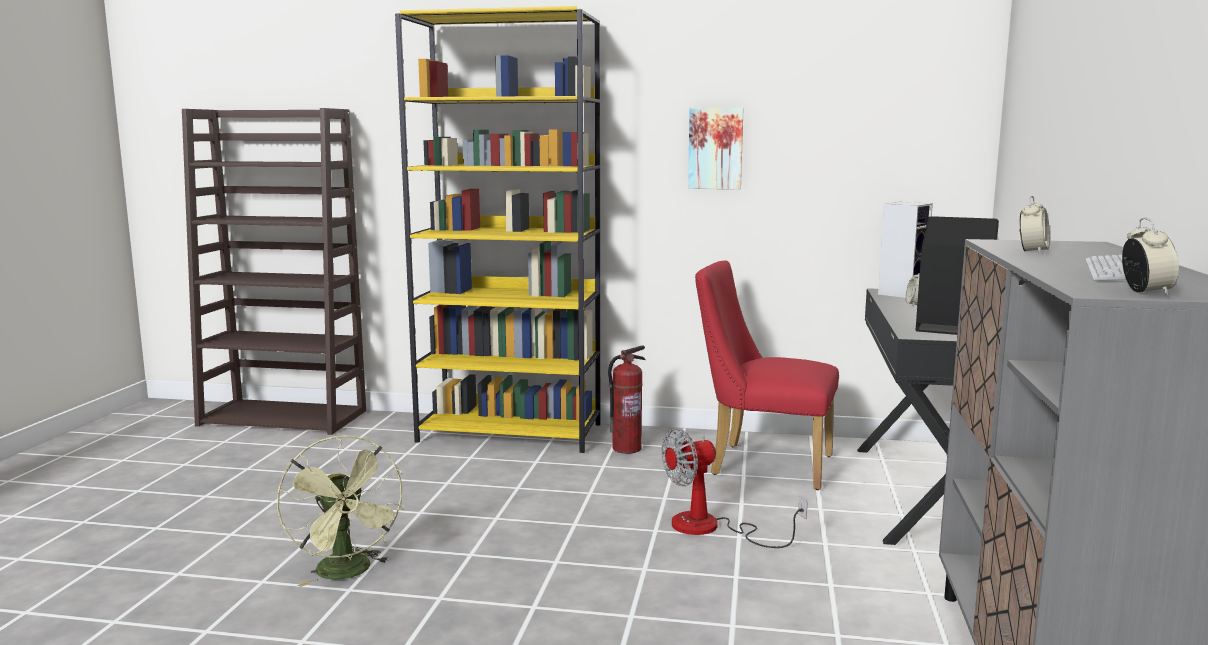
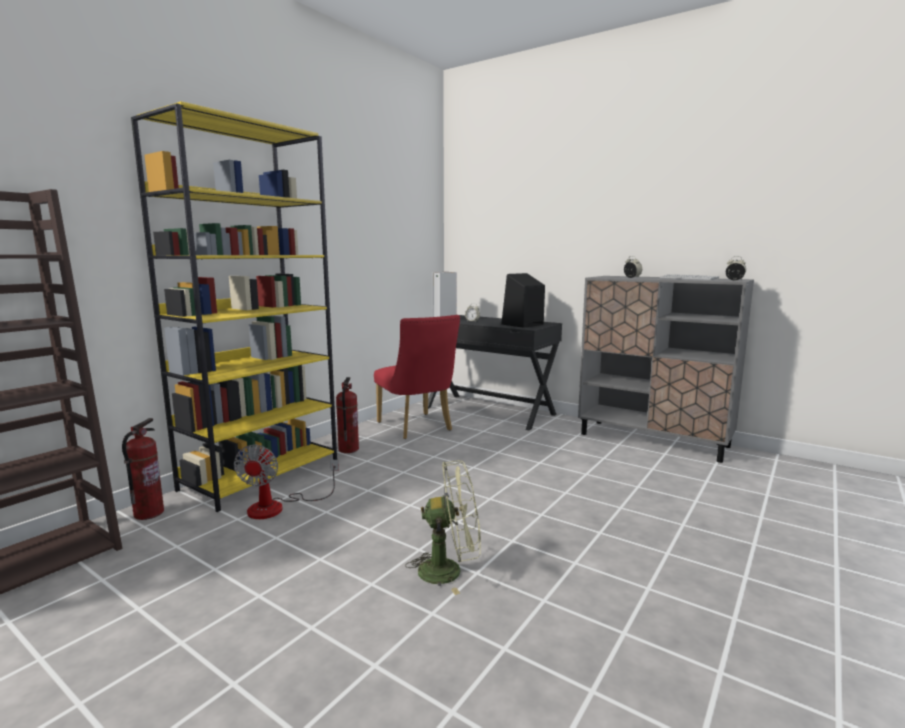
camera: 65 degrees left, 0 degrees up
fan [662,428,808,548] -> fan moved to [234,445,339,519]
picture [688,108,744,189] -> none
red chair [695,261,839,490] -> red chair turned 75 degrees counterclockwise [374,315,460,439]
none -> fire extinguisher [122,418,164,520]

